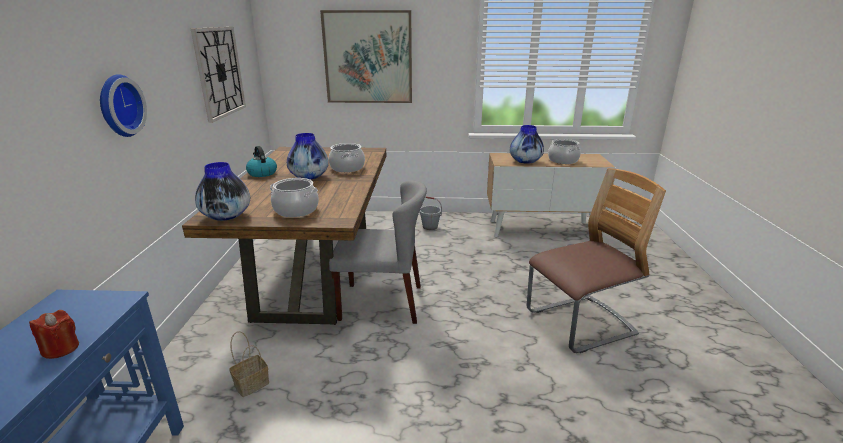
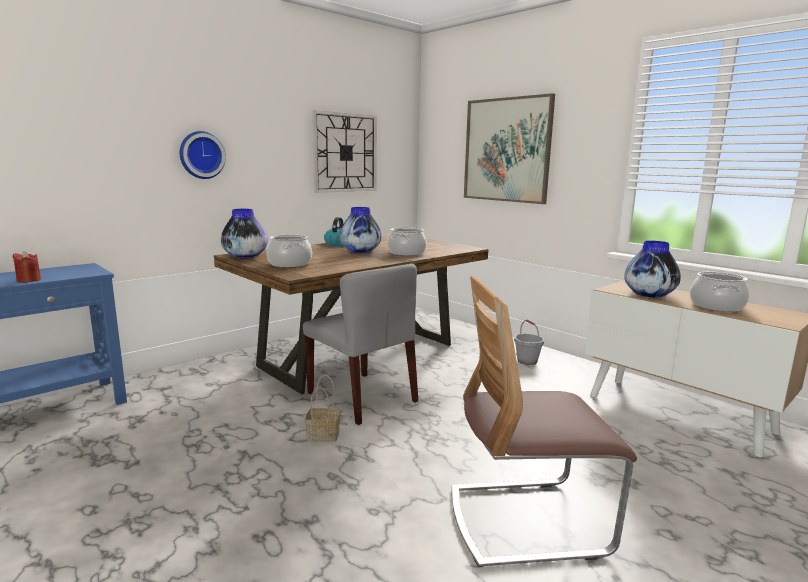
camera: 45 degrees right, 10 degrees down
basket [229,331,269,397] -> basket moved to [305,375,340,442]
chair [527,168,666,353] -> chair turned 150 degrees clockwise [452,276,637,568]

